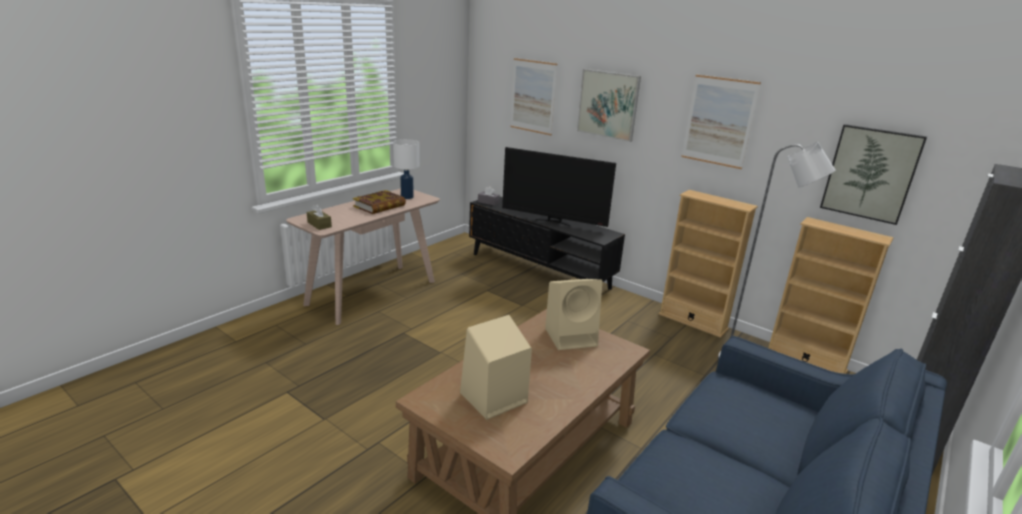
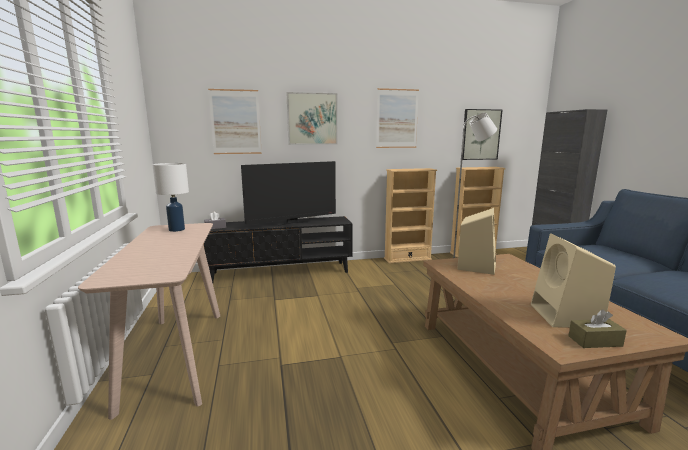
camera: 50 degrees left, 10 degrees down
brown tissue box [307,204,332,230] -> brown tissue box moved to [568,309,627,348]
book [353,190,406,214] -> none

